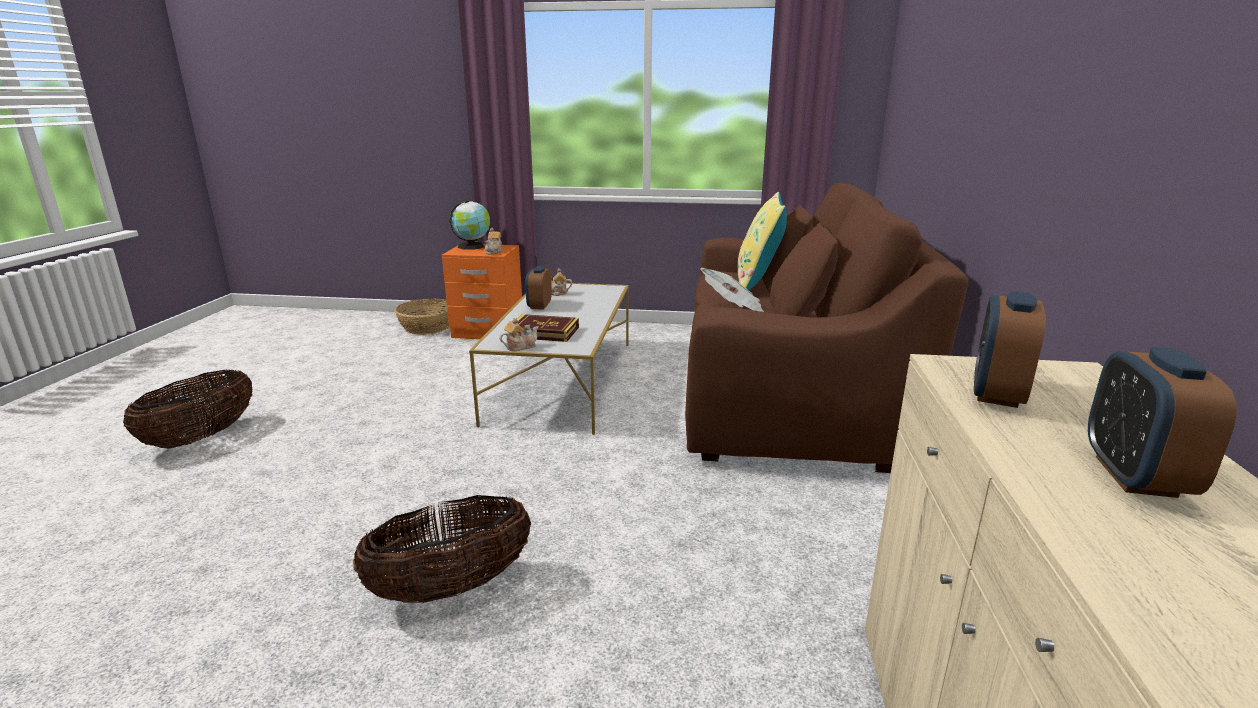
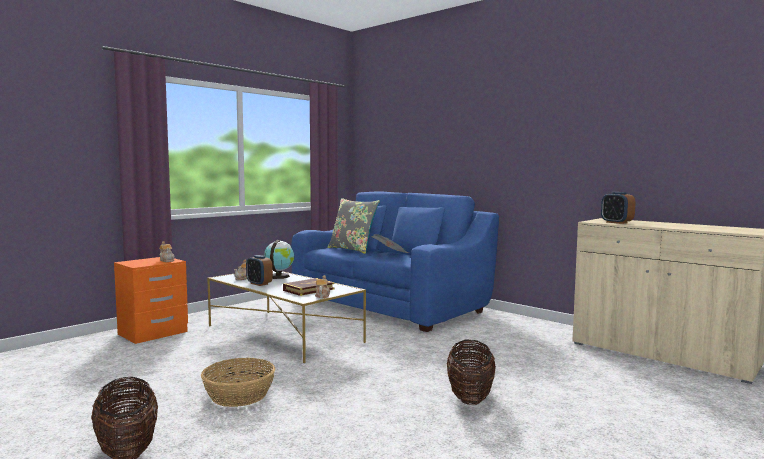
camera: 55 degrees left, 15 degrees down
basket [394,298,449,335] -> basket moved to [201,358,275,407]
globe [449,200,490,250] -> globe moved to [264,240,294,279]
brown sofa [685,183,968,473] -> blue sofa [291,191,499,332]
yellow pillow [738,192,787,290] -> grey pillow [327,198,380,254]
alarm clock [1088,347,1237,498] -> none

